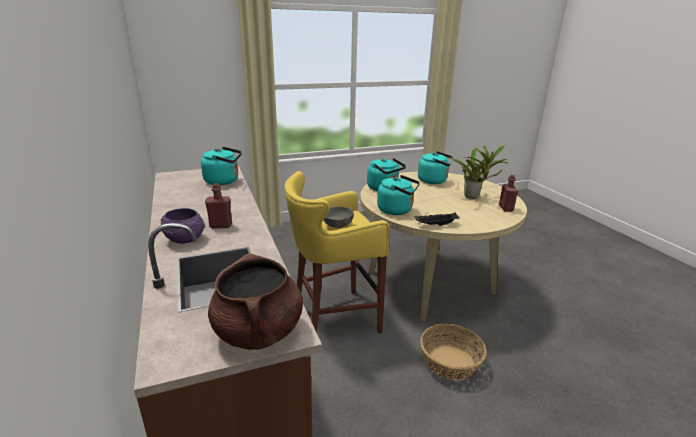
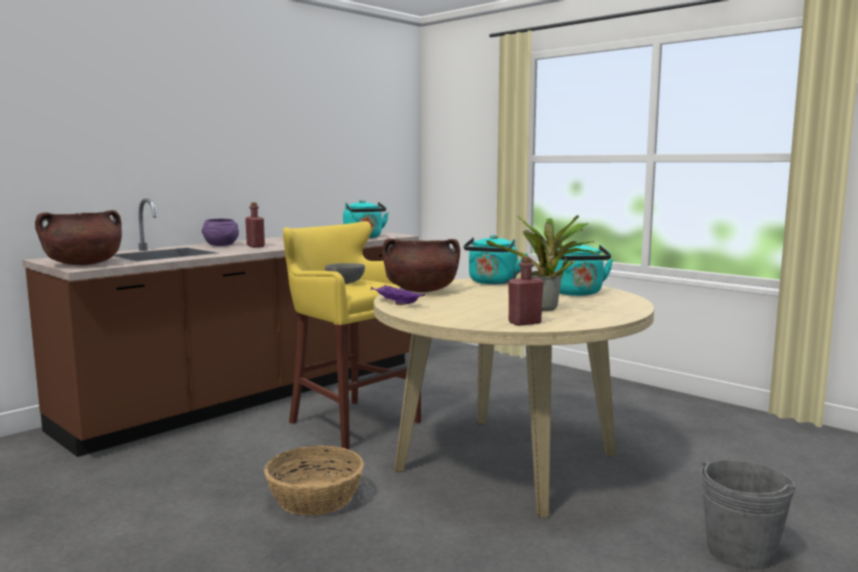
camera: 65 degrees right, 15 degrees down
turquoise kettle [377,175,420,215] -> brown cooking pot [382,238,460,292]
black tray [415,212,460,226] -> purple tray [371,285,425,305]
none -> grey bucket [701,460,796,570]

